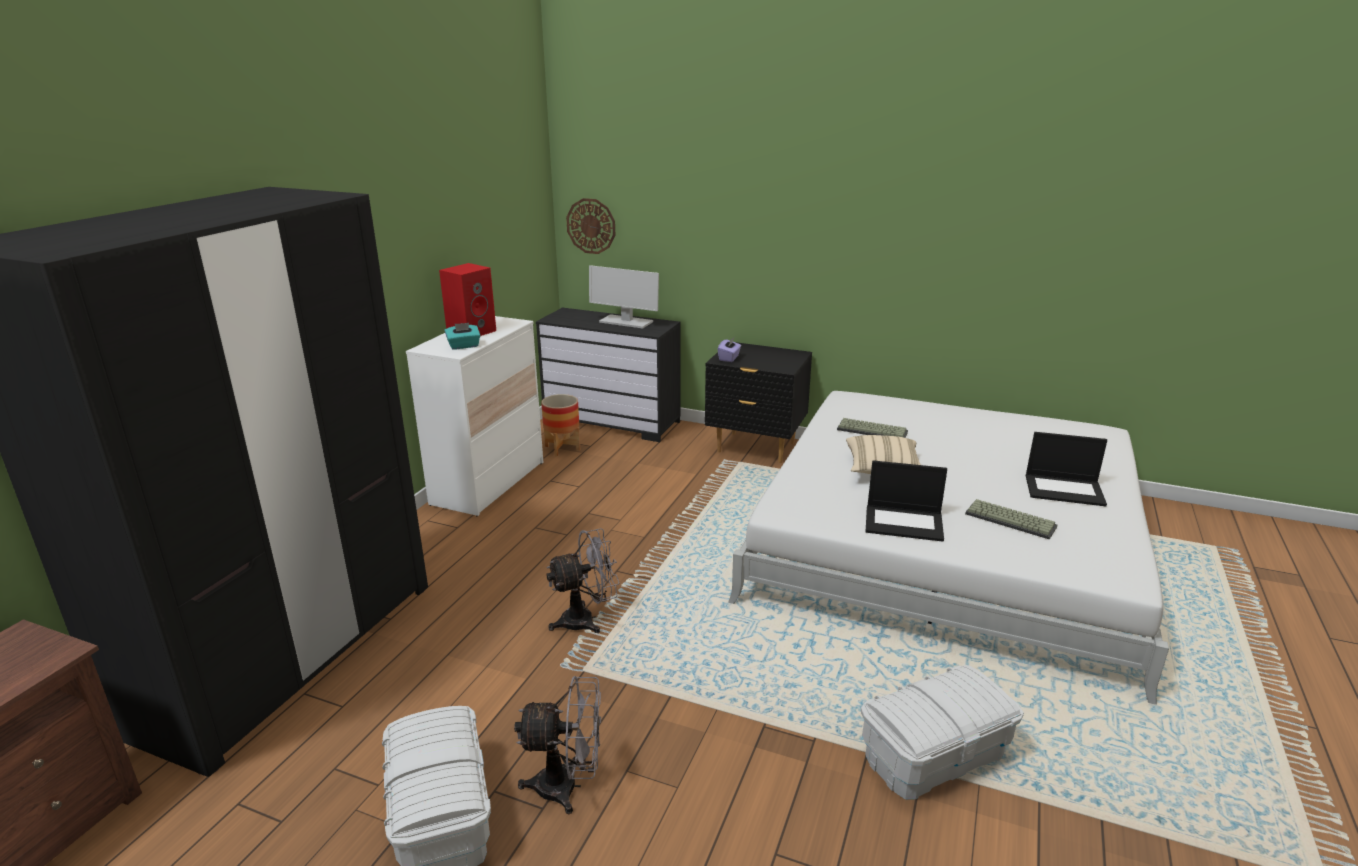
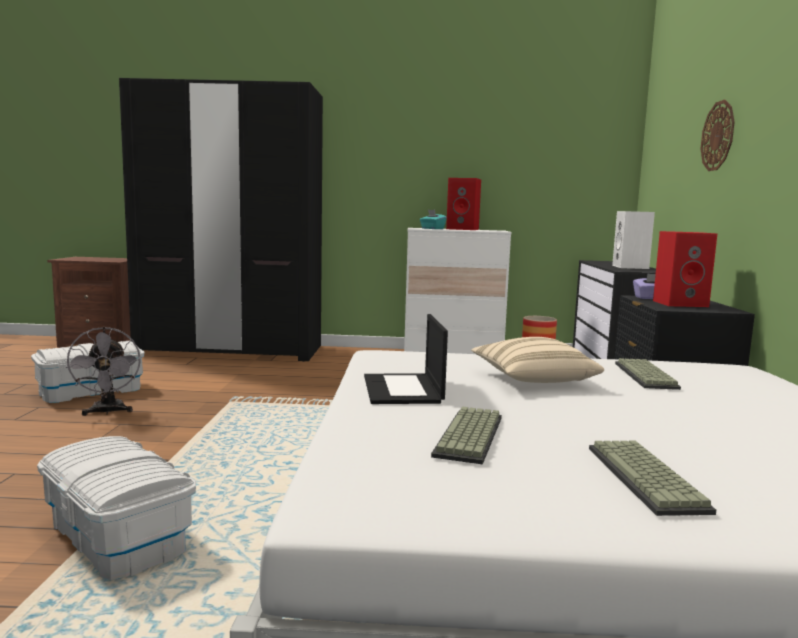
camera: 70 degrees right, 15 degrees down
grey fan [546,528,619,633] -> none
wall clock [566,198,615,254] -> wall clock moved to [700,100,735,171]
monitor [589,265,659,328] -> white speaker [612,211,655,269]
laptop [1026,432,1107,506] -> keyboard [589,441,716,516]
none -> red speaker [653,231,717,307]

